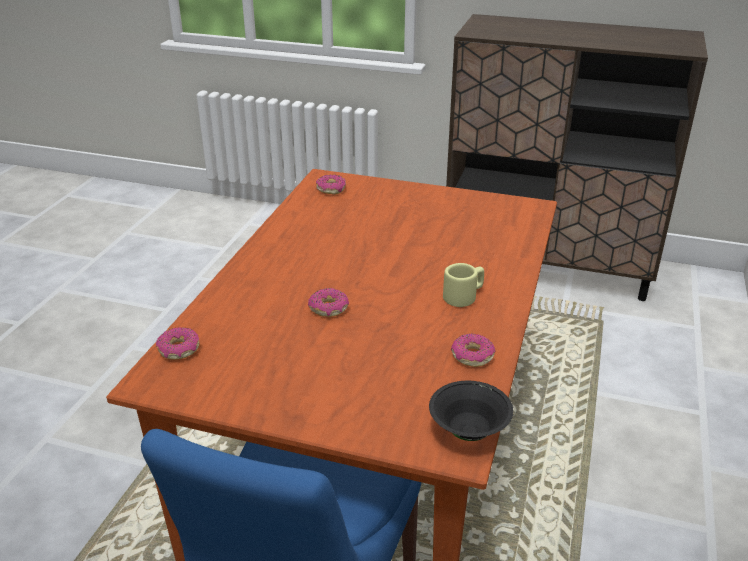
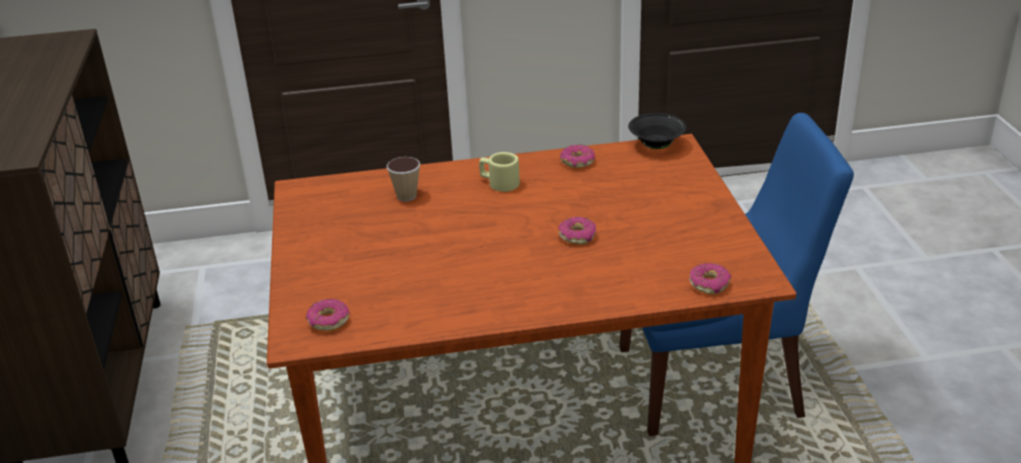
camera: 115 degrees left, 0 degrees up
none -> cup [387,157,420,201]

